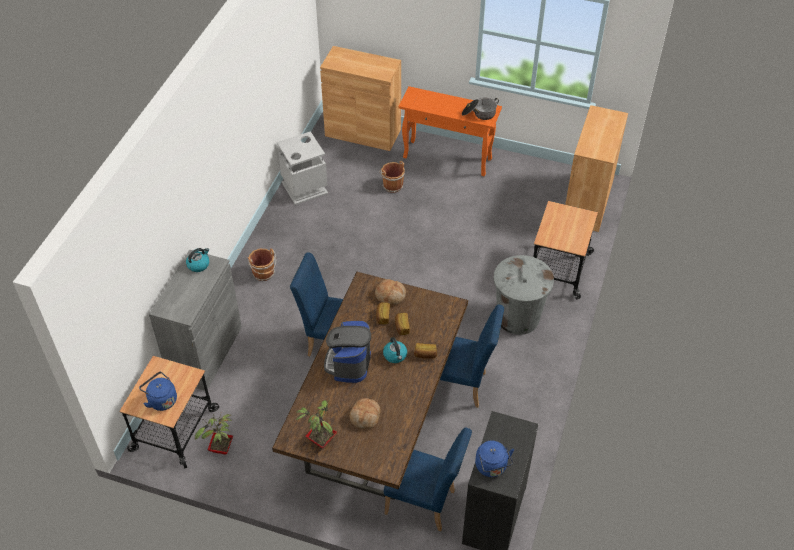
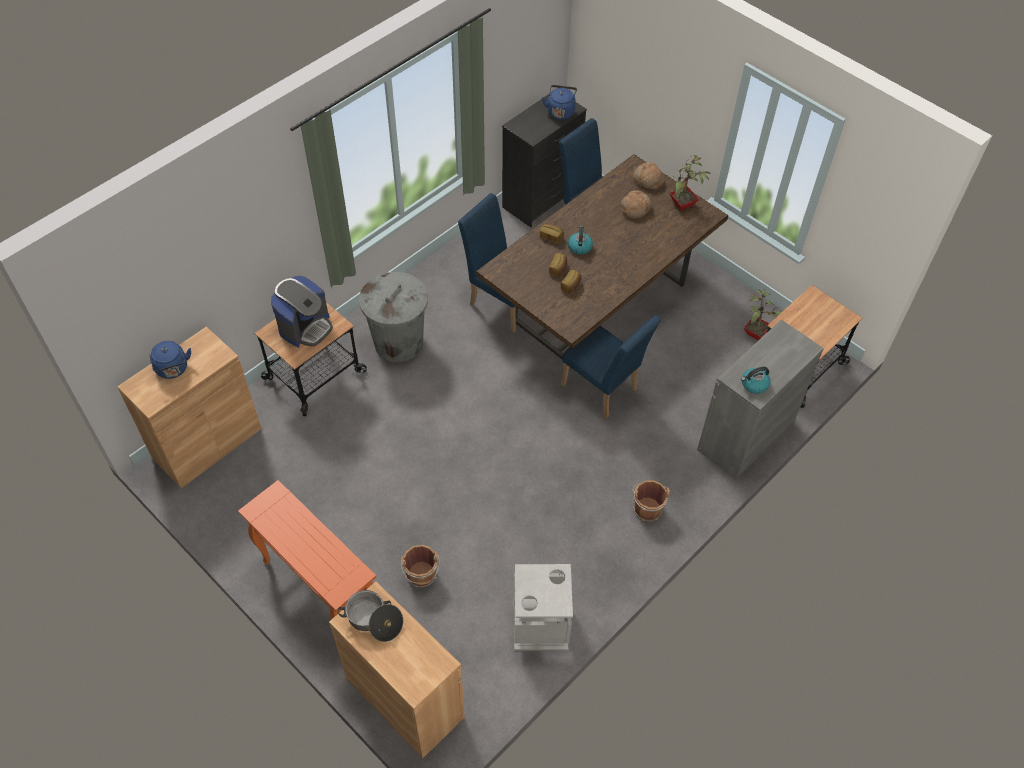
camera: 155 degrees left, 5 degrees up
blue kettle [139,372,177,411] -> blue kettle moved to [149,341,191,379]
coffee machine [324,321,371,383] -> coffee machine moved to [271,276,333,348]
bread [375,279,406,305] -> bread moved to [633,162,664,189]
cooking pot [462,98,499,120] -> cooking pot moved to [338,590,403,642]

